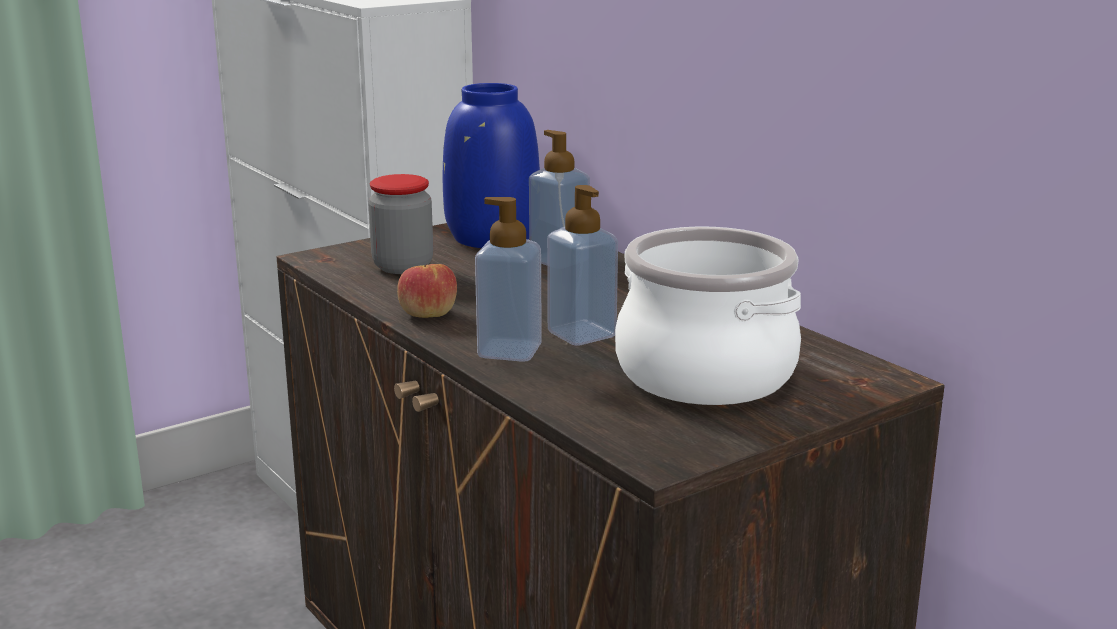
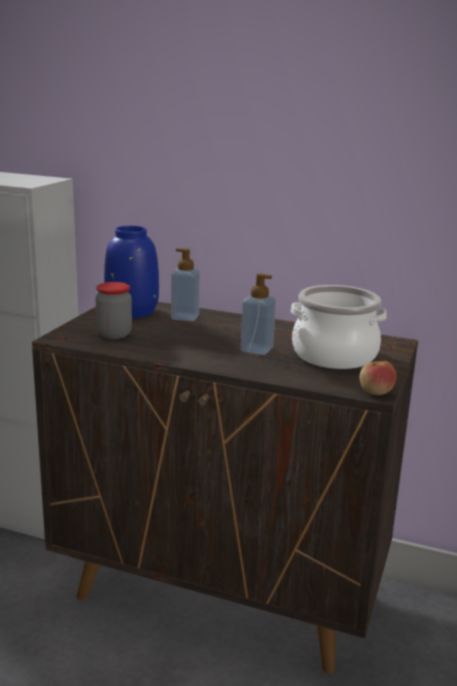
camera: 35 degrees left, 0 degrees up
apple [397,264,457,318] -> apple moved to [360,361,397,395]
soap dispenser [475,197,542,362] -> none

